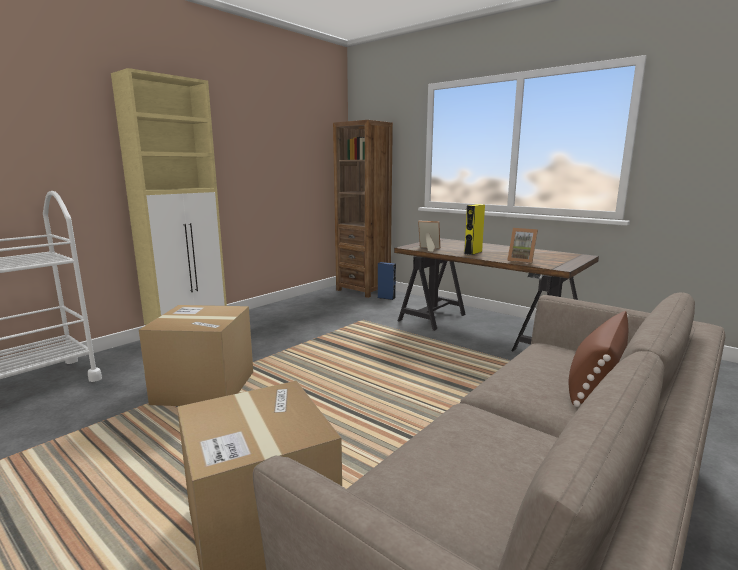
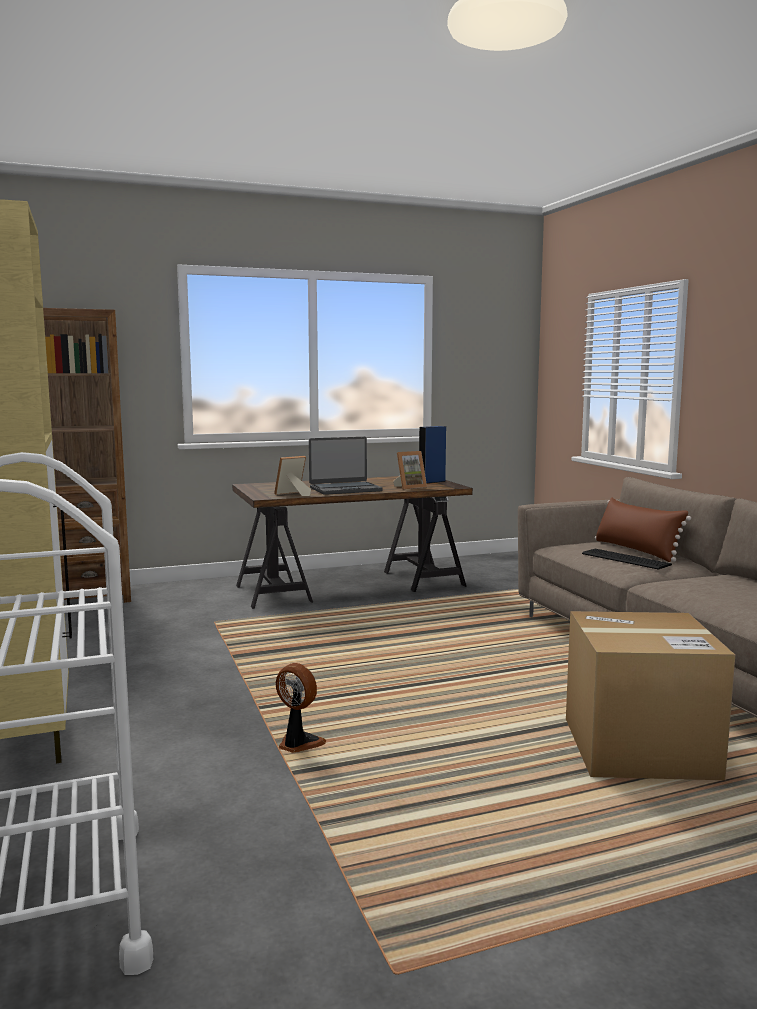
camera: 60 degrees left, 5 degrees down
cardboard box [139,305,253,406] -> fan [276,663,326,753]
blue speaker [378,262,396,300] -> blue speaker moved to [419,426,446,483]
yellow speaker [464,204,485,255] -> laptop [309,437,383,495]
none -> keyboard [582,549,672,570]

